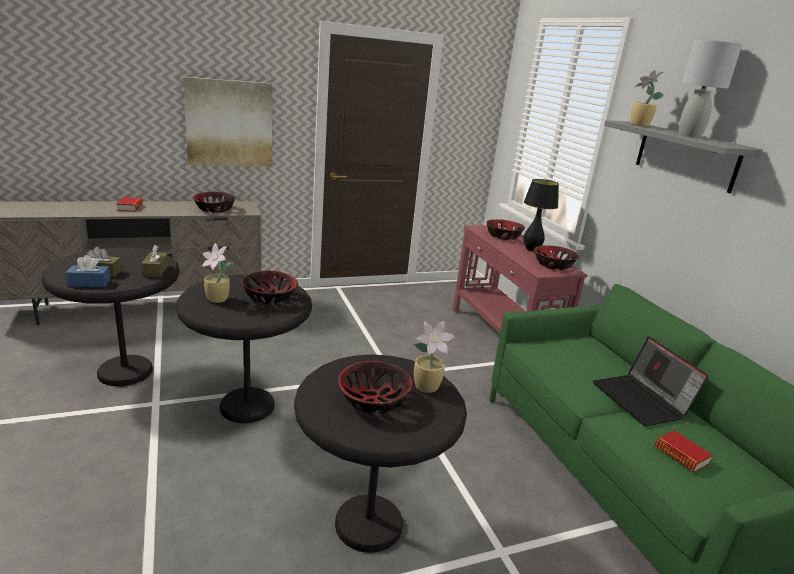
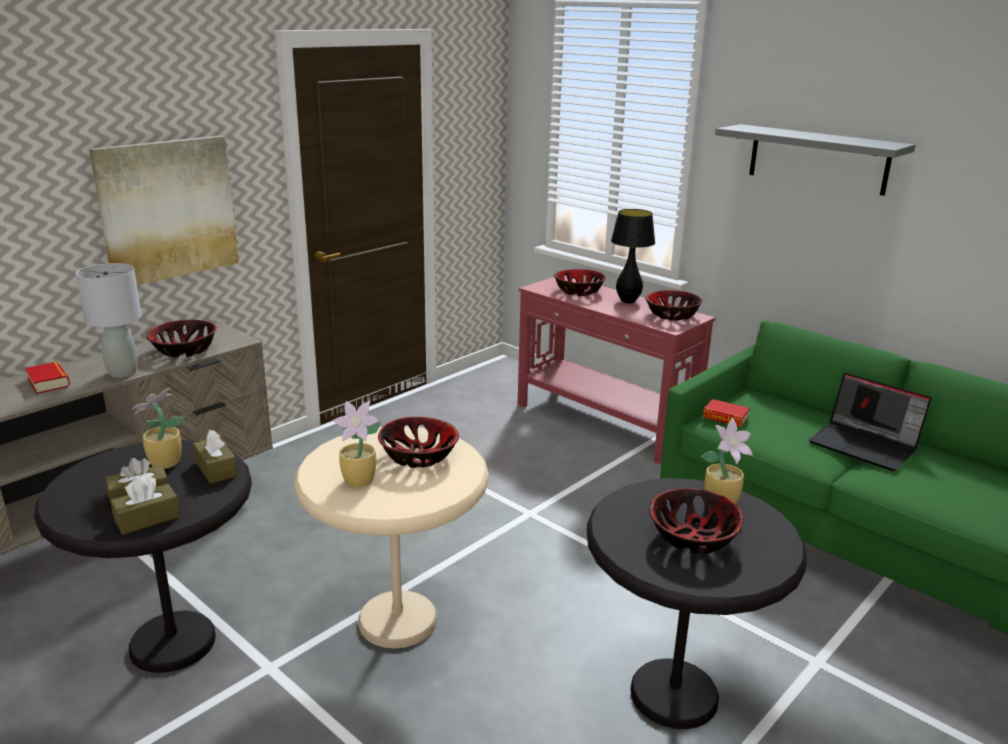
camera: 25 degrees left, 0 degrees up
blue tissue box [65,255,111,287] -> brown tissue box [111,476,180,535]
black side table [176,274,312,423] -> beige side table [294,426,488,648]
potted plant [630,70,664,127] -> potted plant moved to [132,388,185,469]
book [655,431,713,473] -> book moved to [703,399,750,427]
grey table lamp [679,40,742,138] -> grey table lamp moved to [76,263,141,378]

